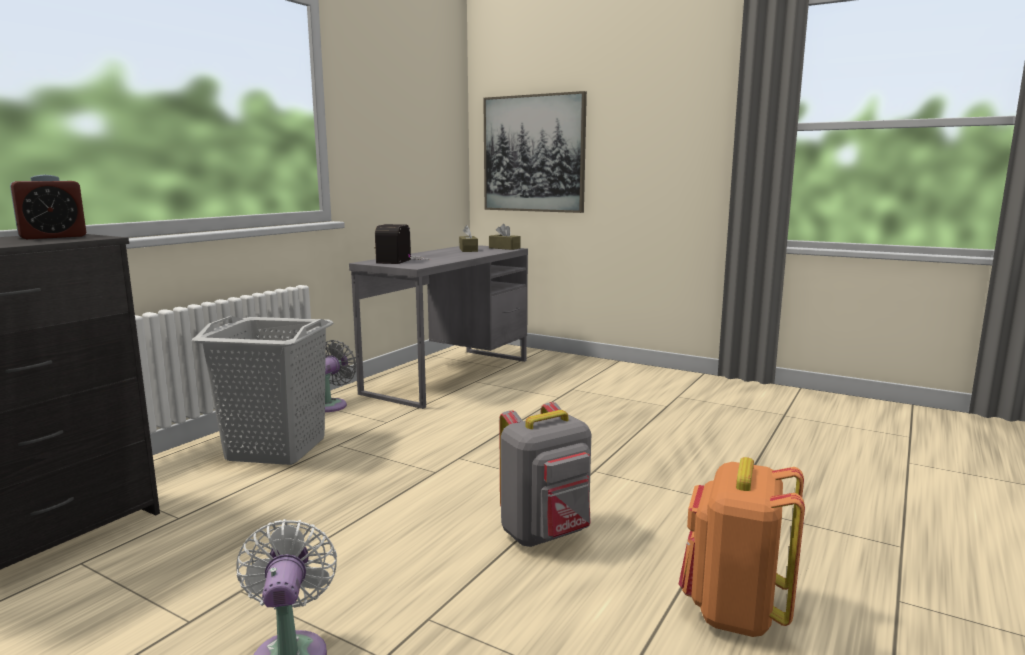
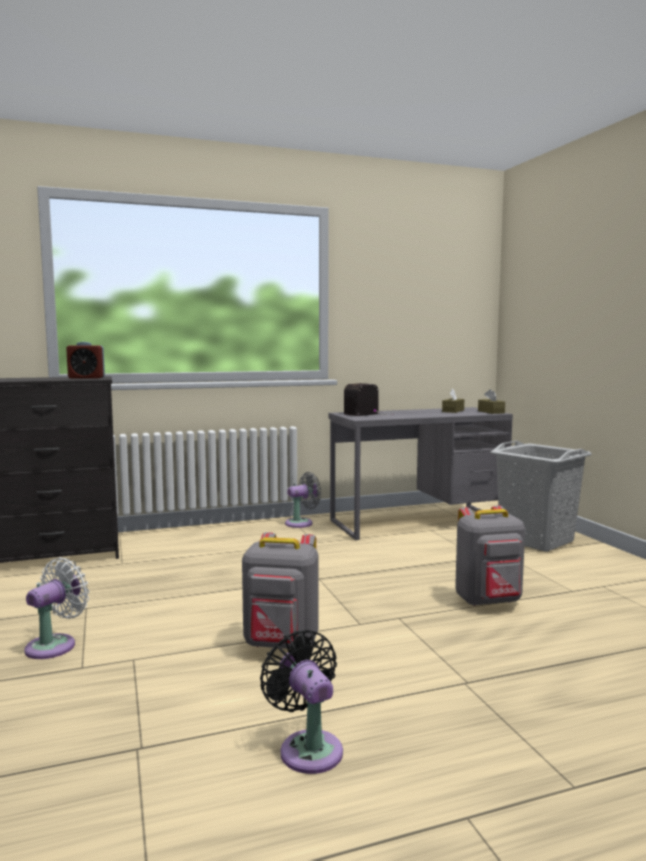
camera: 40 degrees right, 5 degrees down
grey laundry basket [192,316,333,465] -> grey laundry basket moved to [490,440,592,552]
picture [483,91,587,213] -> none
orange backpack [679,457,805,637] -> black fan [260,630,343,774]
none -> grey backpack [455,505,525,606]

